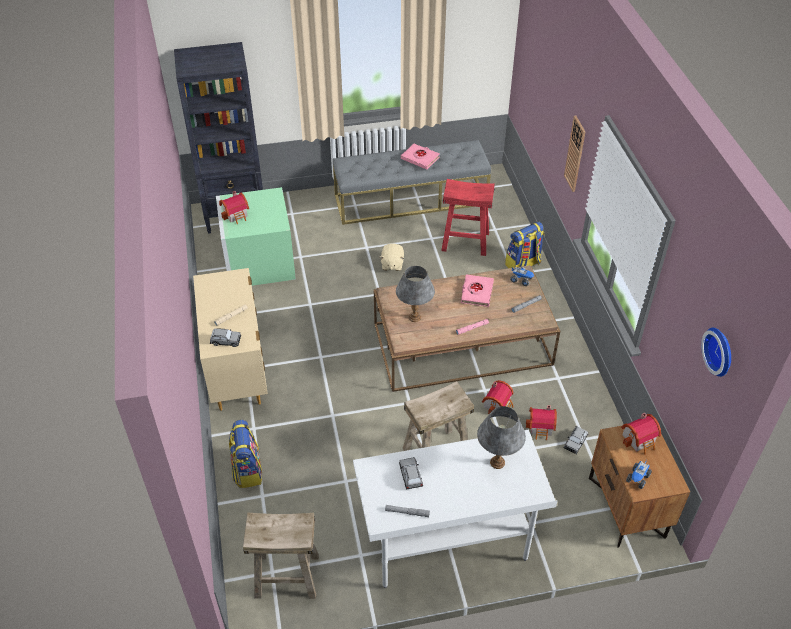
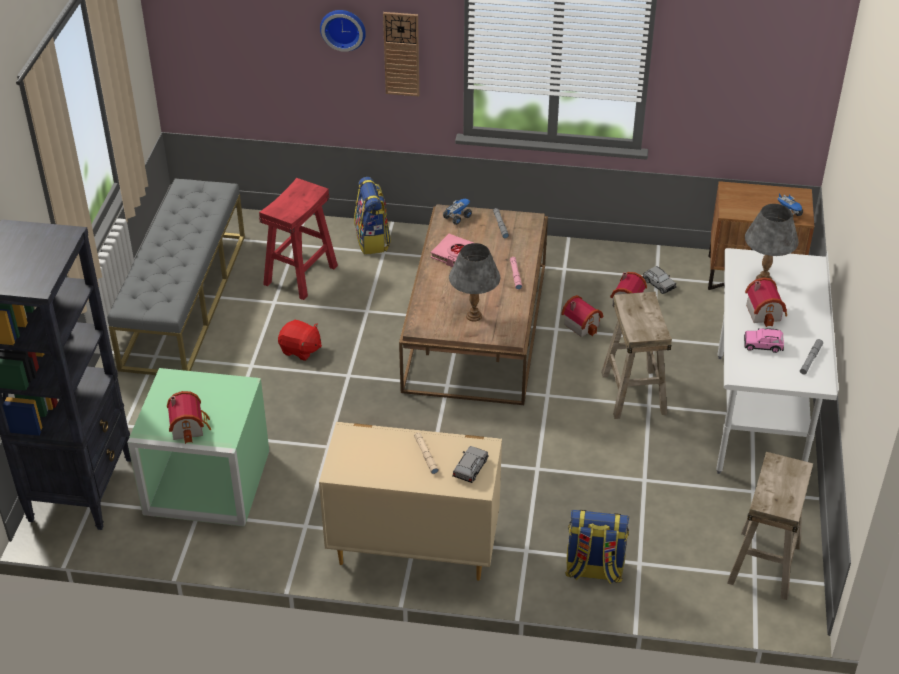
camera: 70 degrees left, 5 degrees down
beige plush toy [380,243,404,271] -> red plush toy [278,320,322,361]
grey toy car [399,457,423,490] -> pink toy car [744,328,784,353]
pink book [401,144,440,170] -> none
toy house [621,413,661,455] -> toy house moved to [745,277,787,327]
wall clock [701,328,731,377] -> wall clock moved to [320,10,366,52]

